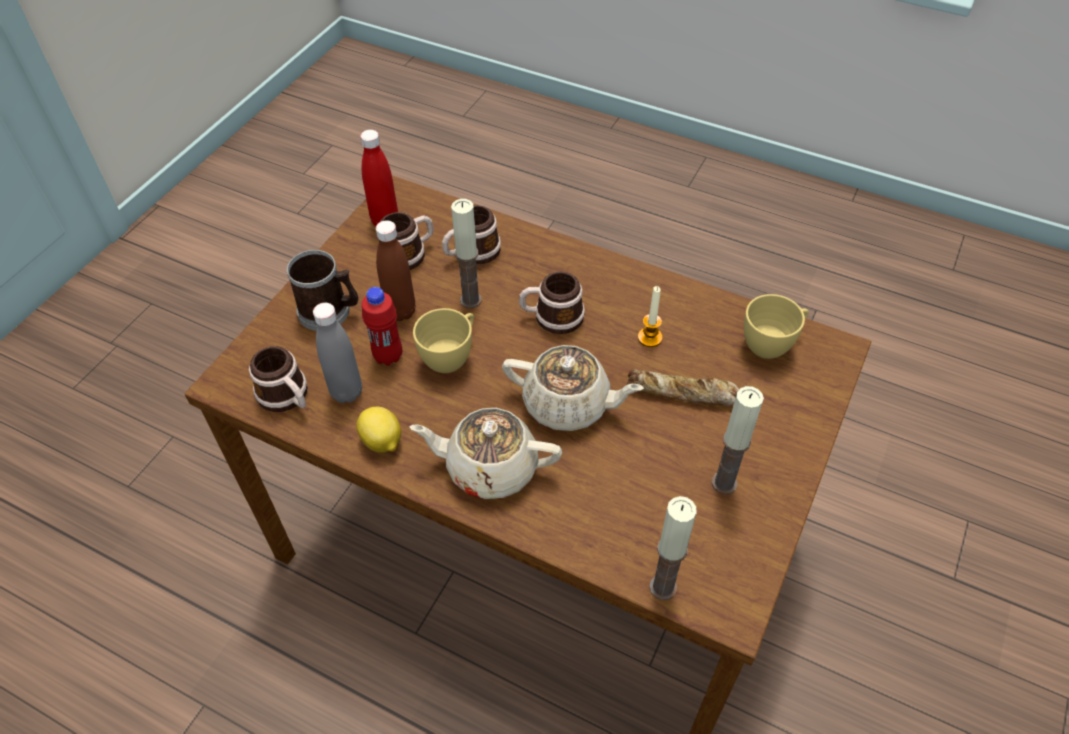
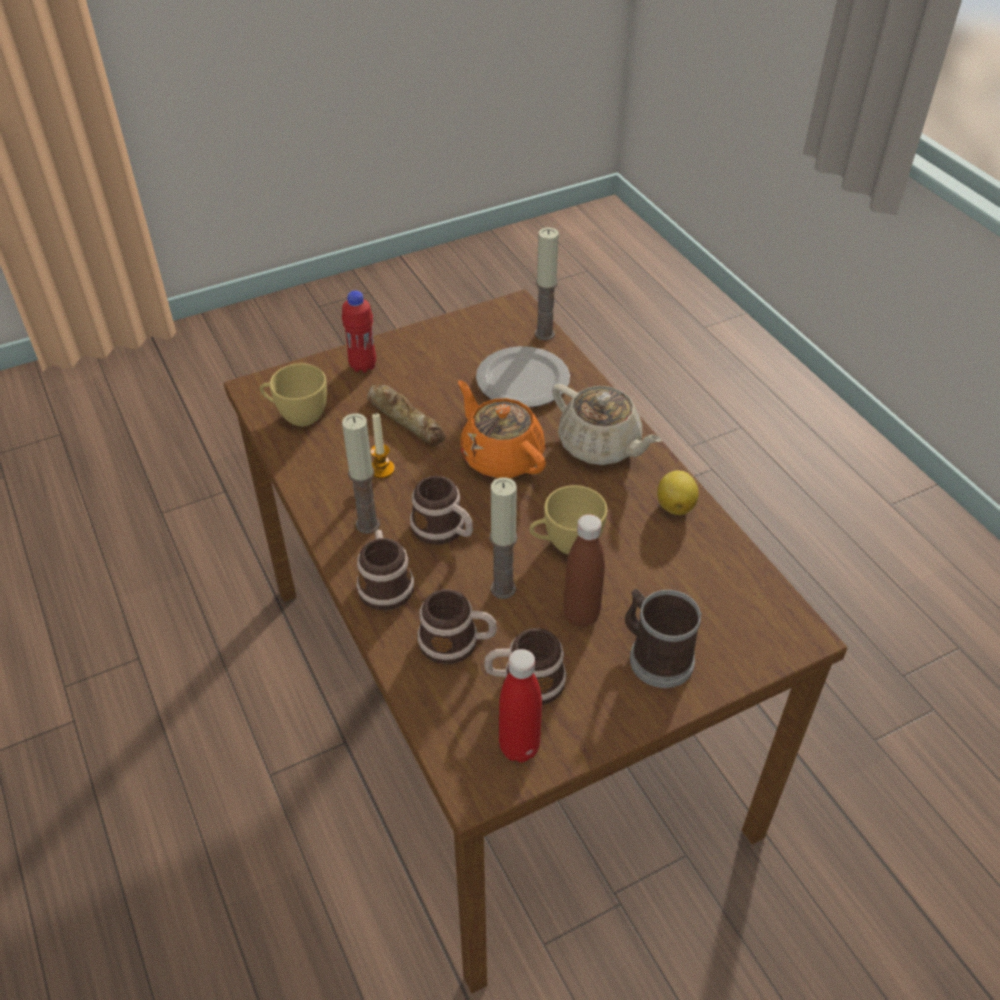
camera: 145 degrees left, 5 degrees down
mug [249,346,308,412] -> mug moved to [356,529,414,610]
grey bottle [313,303,362,403] -> none
red bottle [362,287,402,366] -> red bottle moved to [342,290,376,373]
beige teapot [502,345,644,431] -> orange teapot [458,380,546,478]
candle [712,386,764,494] -> candle moved to [342,413,380,534]
none -> plate [476,346,570,408]

